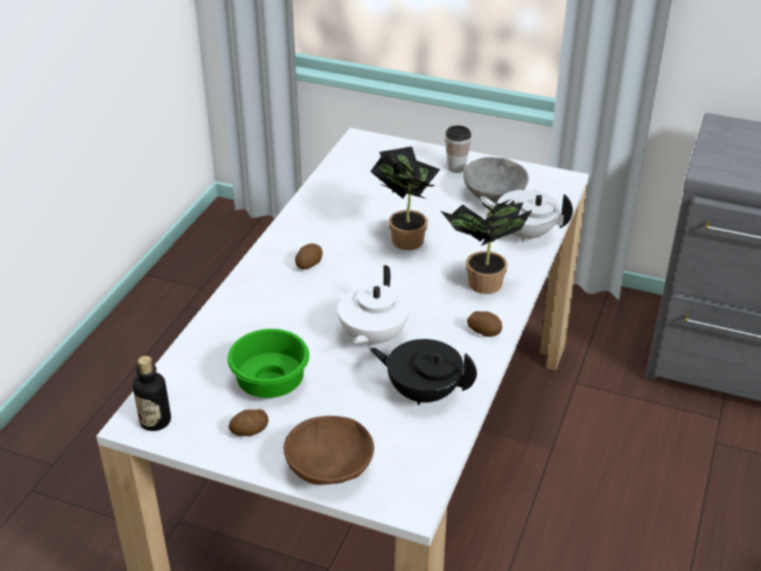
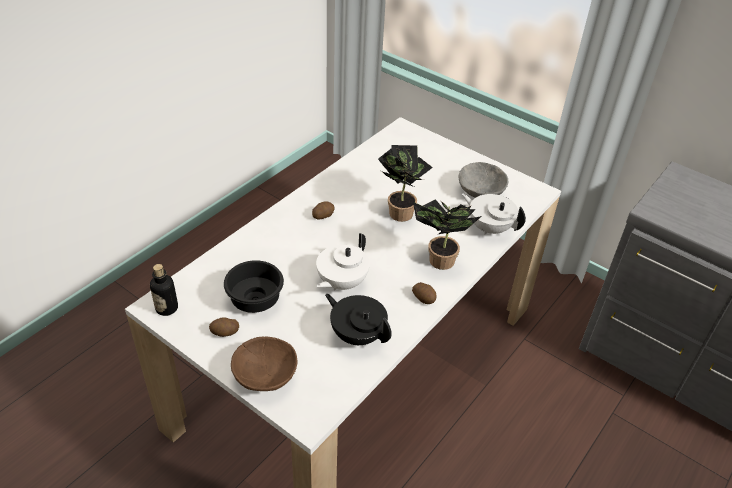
camera: 15 degrees right, 5 degrees up
green bowl [228,329,309,398] -> black bowl [224,260,284,313]
cup [445,125,471,173] -> none

